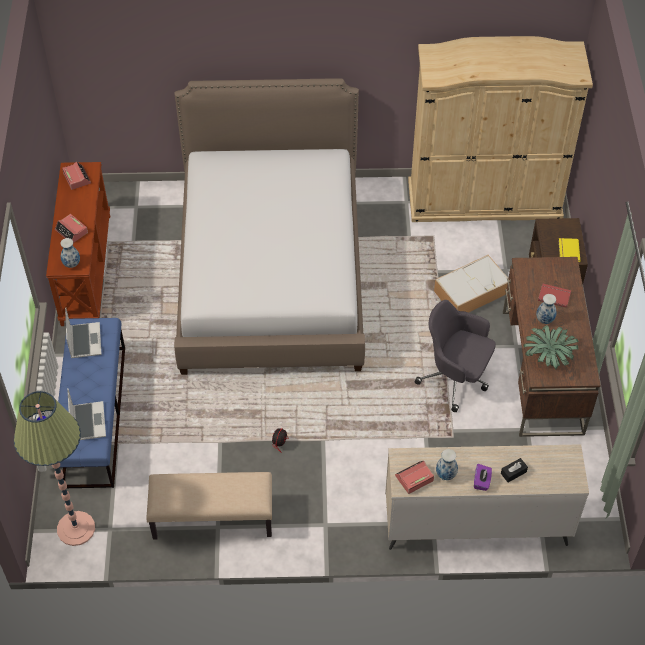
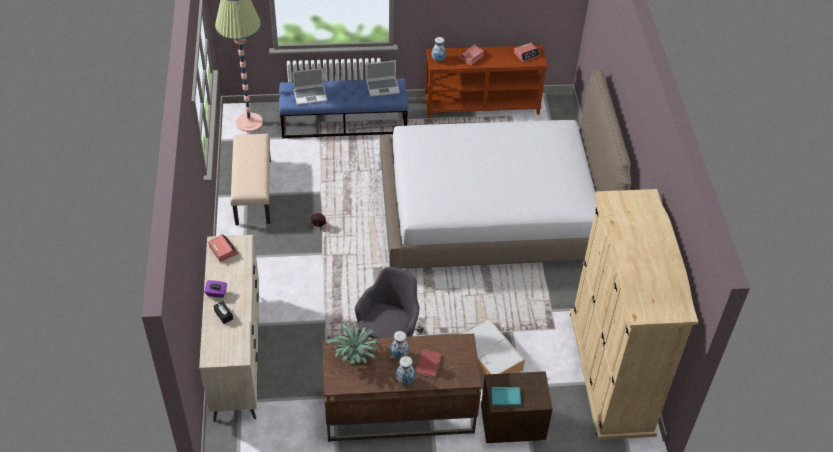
camera: 85 degrees right, 5 degrees down
vase [436,449,458,480] -> vase moved to [396,356,415,385]
yellow book [558,238,580,262] -> turquoise book [491,387,521,406]

